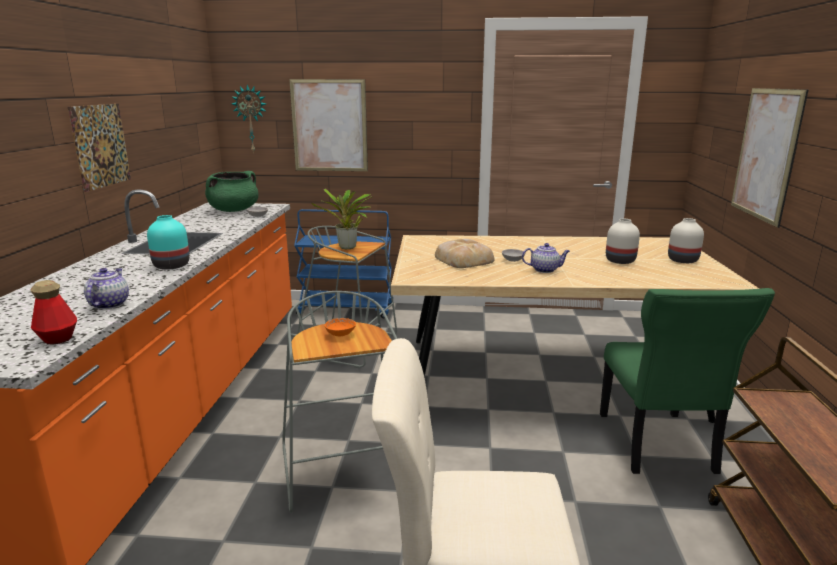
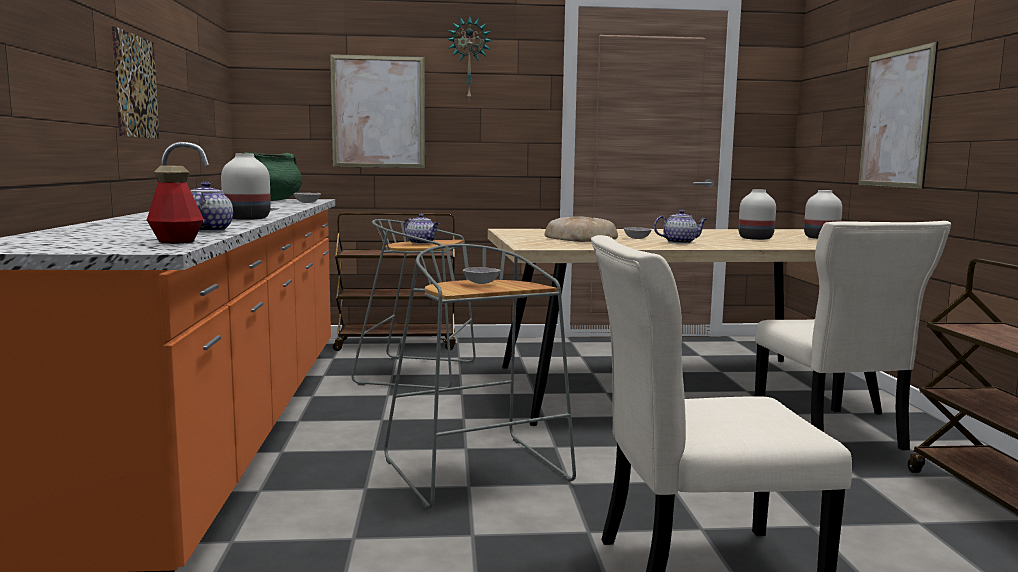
camera: 10 degrees left, 10 degrees down
turquoise vase [147,215,190,270] -> white vase [221,154,271,220]
wall clock [231,84,266,153] -> wall clock moved to [447,17,492,100]
blue cart [294,209,392,318] -> brown cart [333,213,456,351]
potted plant [311,189,372,249] -> teapot [404,214,439,244]
orange bowl [325,318,356,336] -> grey bowl [463,267,501,284]
green chair [600,288,775,474] -> beige chair [755,221,951,451]

